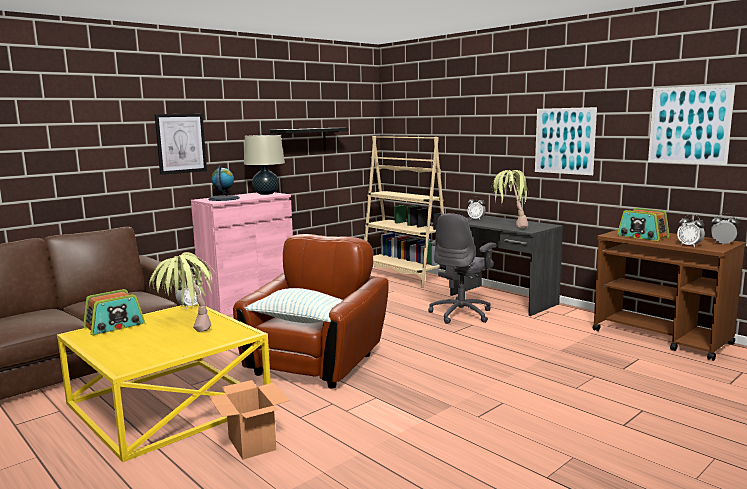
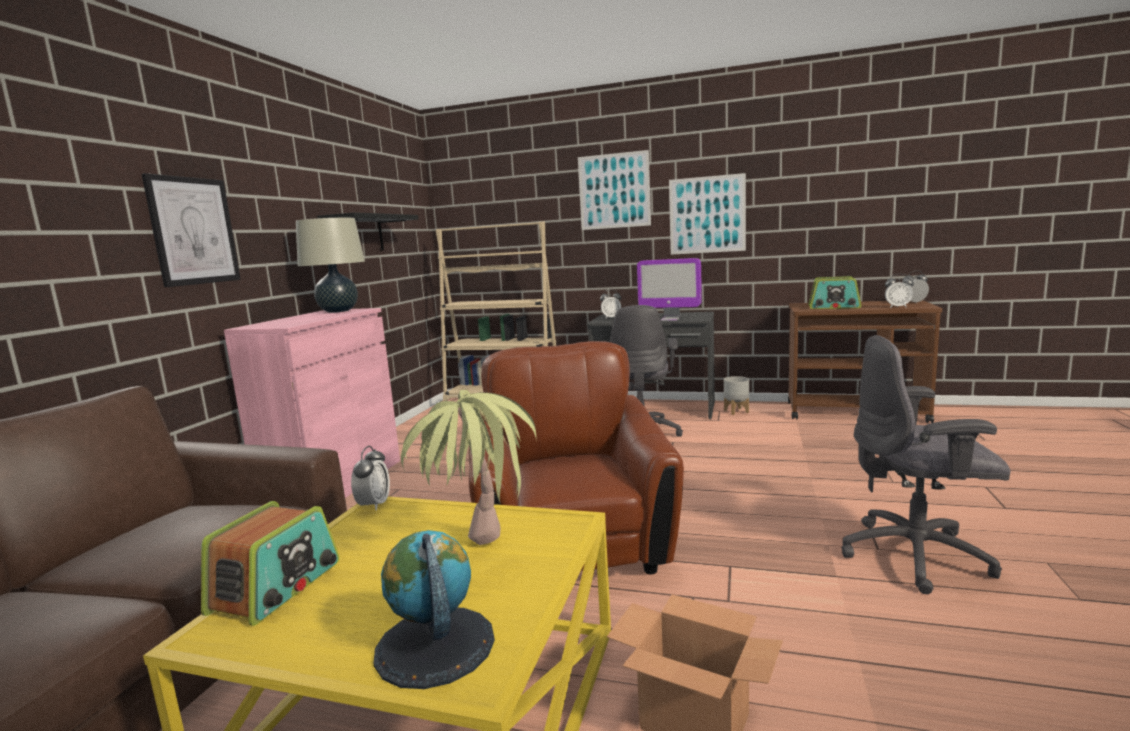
camera: 30 degrees left, 0 degrees up
globe [208,165,240,201] -> globe moved to [373,530,495,689]
pillow [246,288,343,323] -> none
potted plant [492,170,528,229] -> monitor [637,258,702,321]
picture [648,85,735,165] -> picture moved to [578,150,651,230]
none -> grey planter [724,376,749,415]
none -> grey office chair [842,335,1010,594]

